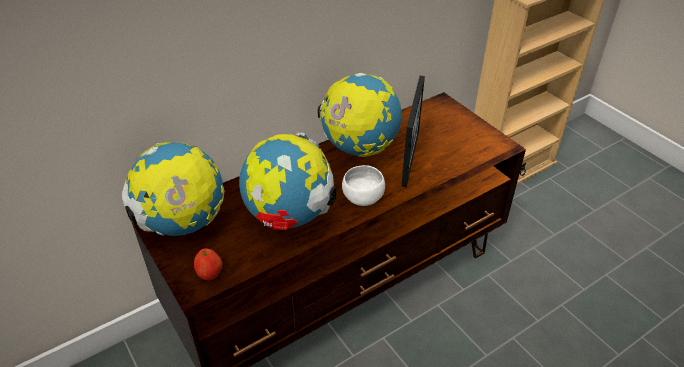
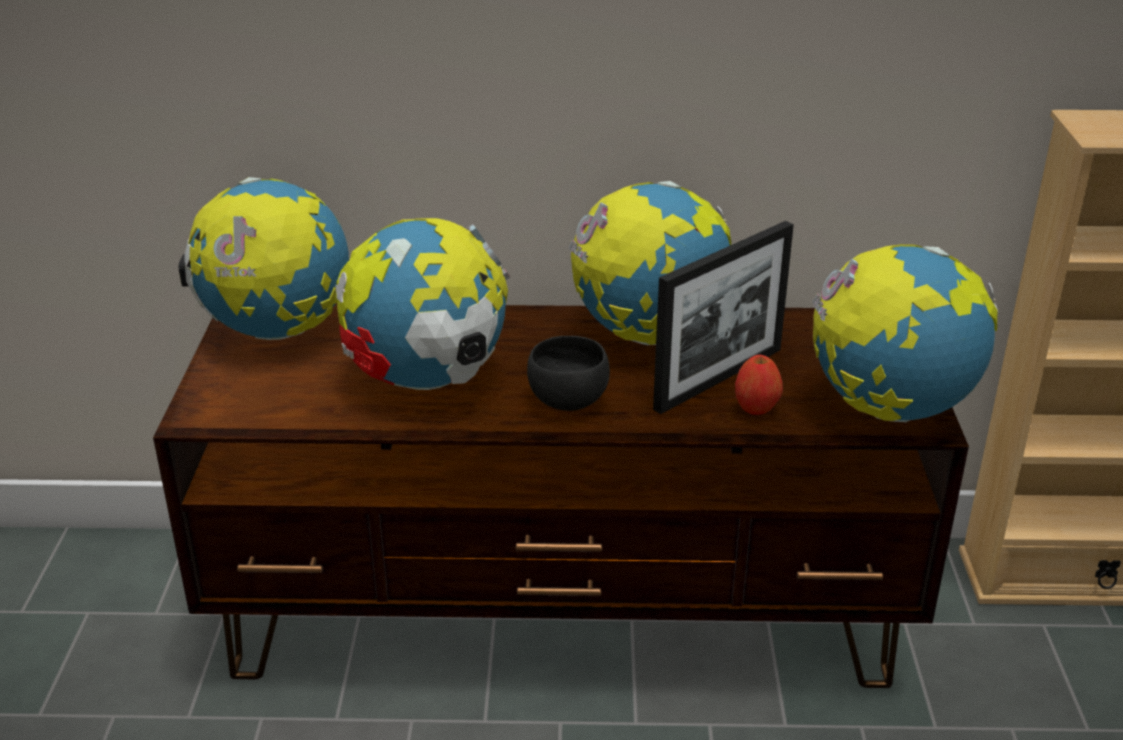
camera: 35 degrees right, 10 degrees down
apple [194,248,222,281] -> apple moved to [735,355,783,415]
white bowl [342,165,385,206] -> black bowl [527,336,610,411]
none -> globe [812,244,998,422]

